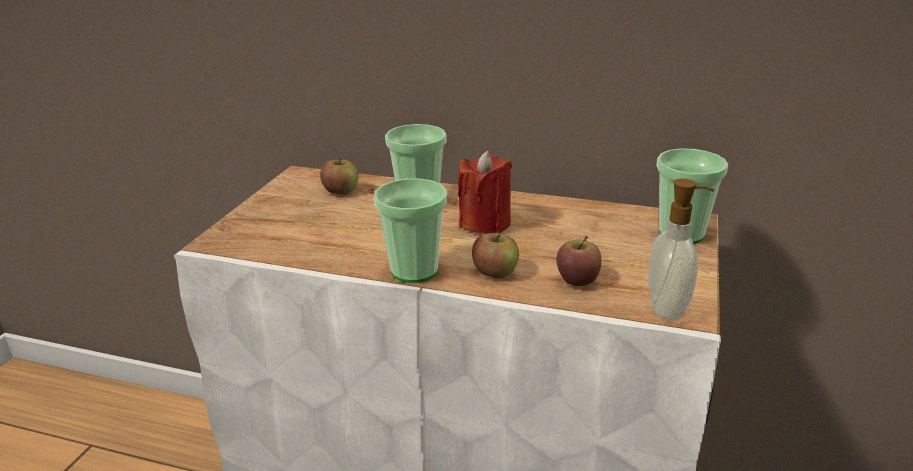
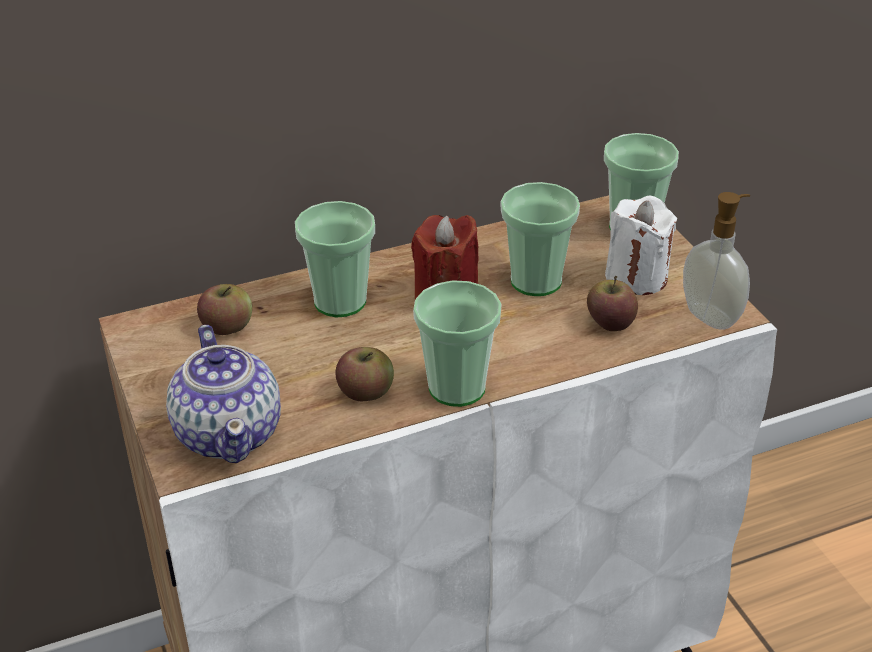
camera: 40 degrees left, 10 degrees up
apple [472,233,519,278] -> apple moved to [335,347,394,401]
none -> teapot [166,325,281,463]
none -> cup [501,182,580,296]
none -> white candle [605,196,677,295]

